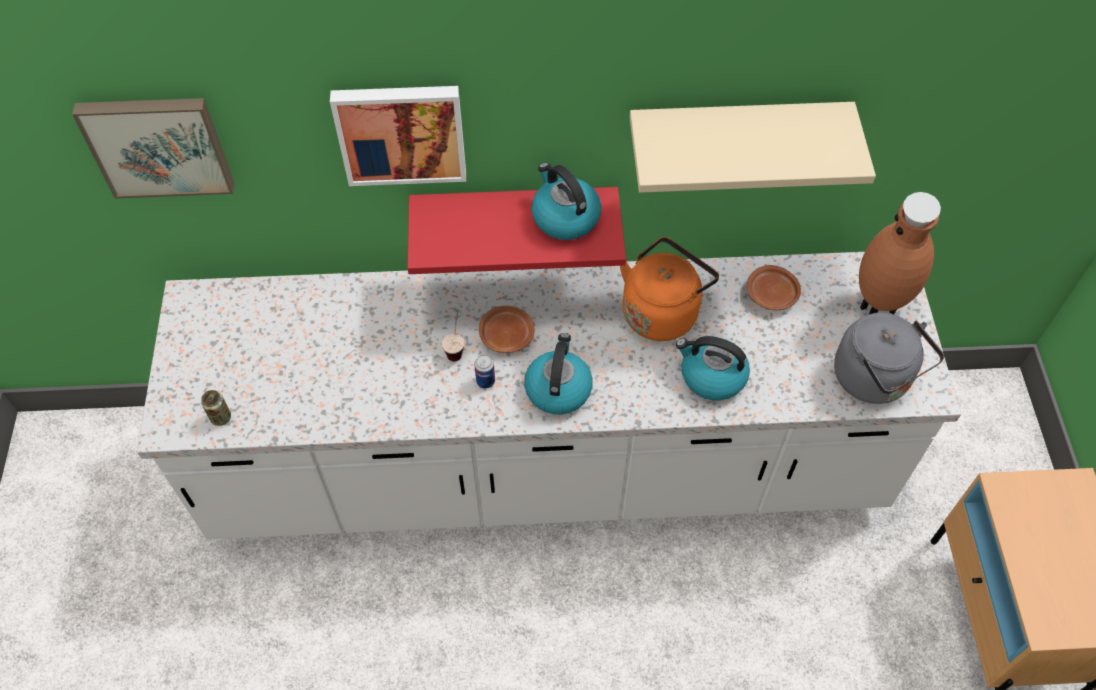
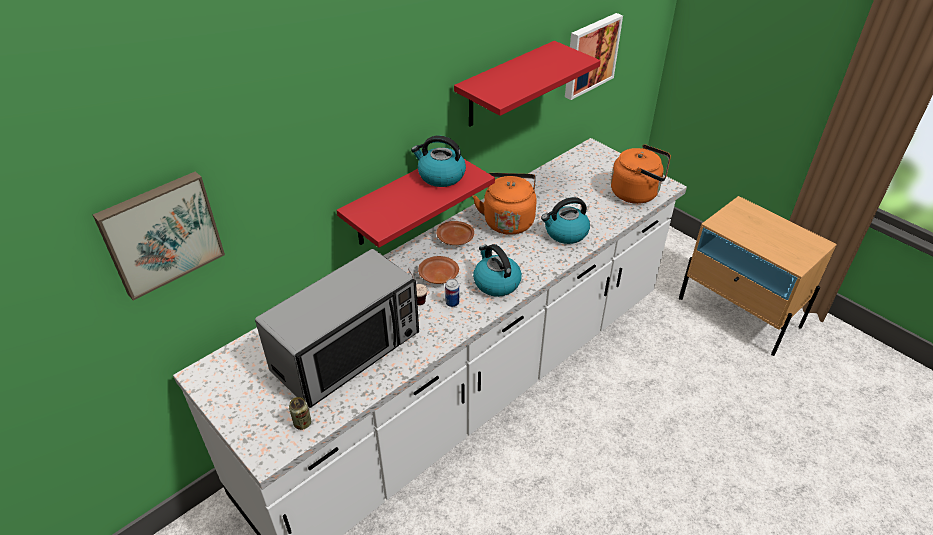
camera: 40 degrees left, 15 degrees down
picture [330,86,466,186] -> picture moved to [565,13,623,100]
beige shelf [630,102,876,193] -> red shelf [454,41,601,126]
brown plate [747,265,801,310] -> brown plate moved to [437,221,474,245]
grey kettle [834,313,944,404] -> orange kettle [611,144,671,204]
brown vase [859,192,941,314] -> none
none -> microwave [255,249,419,408]

